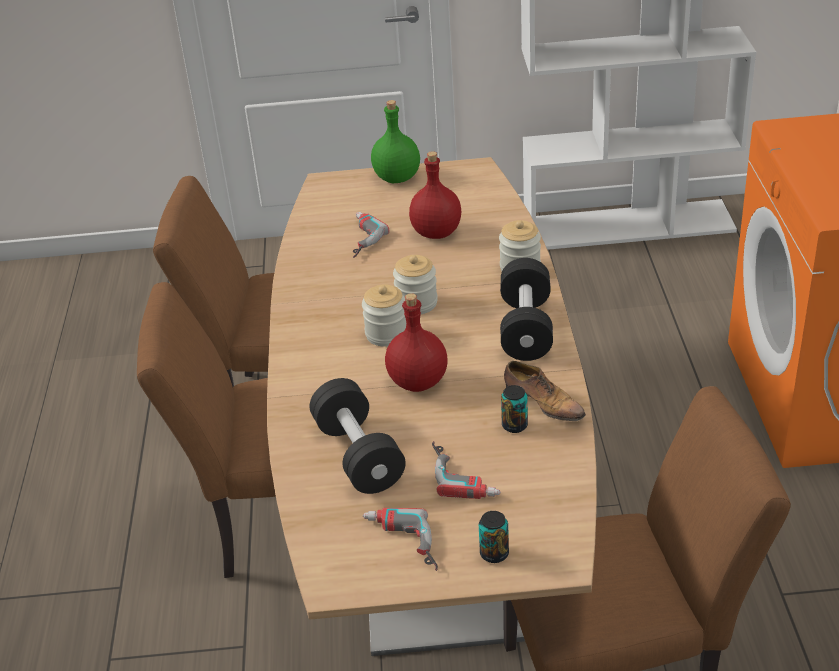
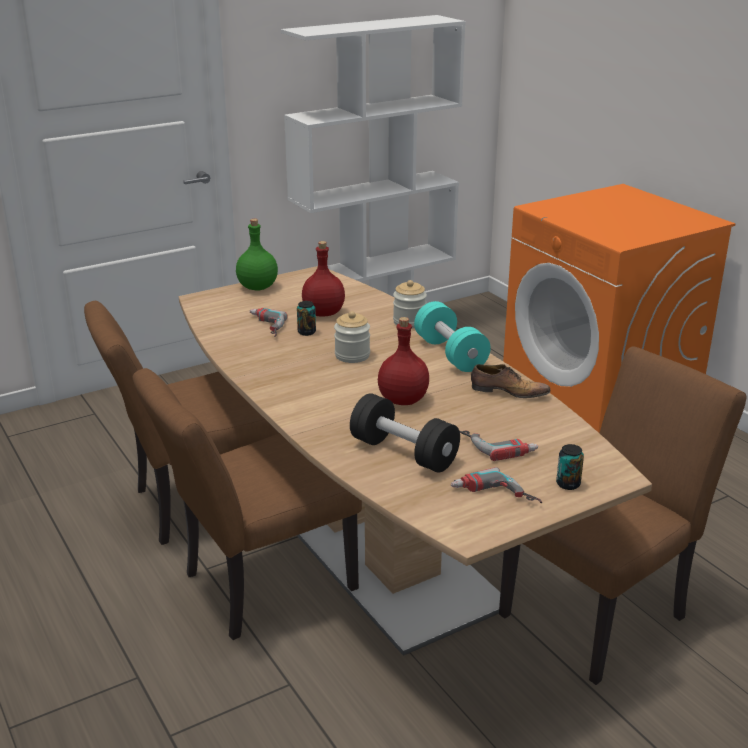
camera: 30 degrees left, 10 degrees down
jar [362,284,406,347] -> none
black dumbbell [500,258,553,361] -> turquoise dumbbell [414,301,491,372]
can [501,385,528,433] -> can moved to [297,301,316,336]

